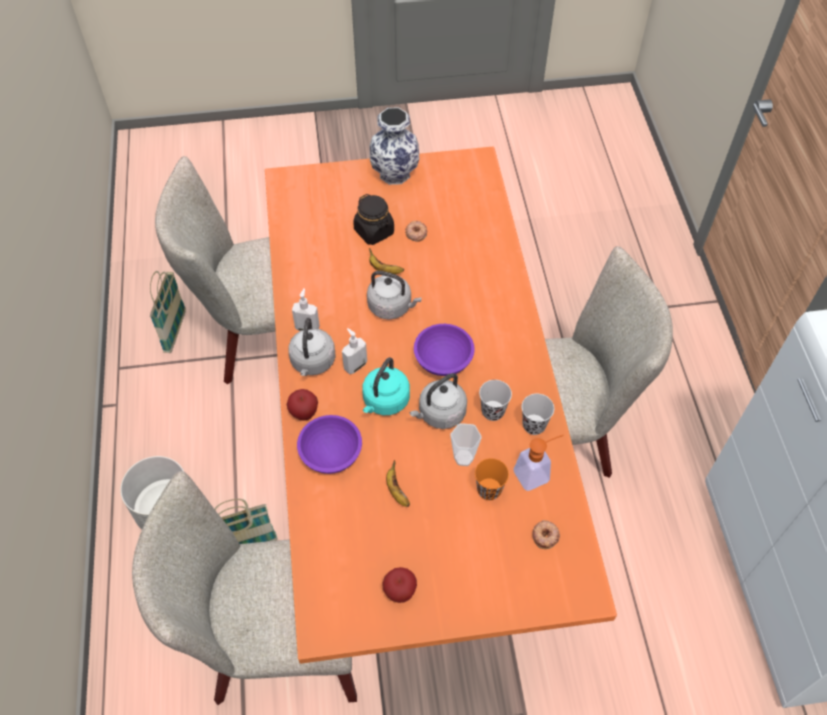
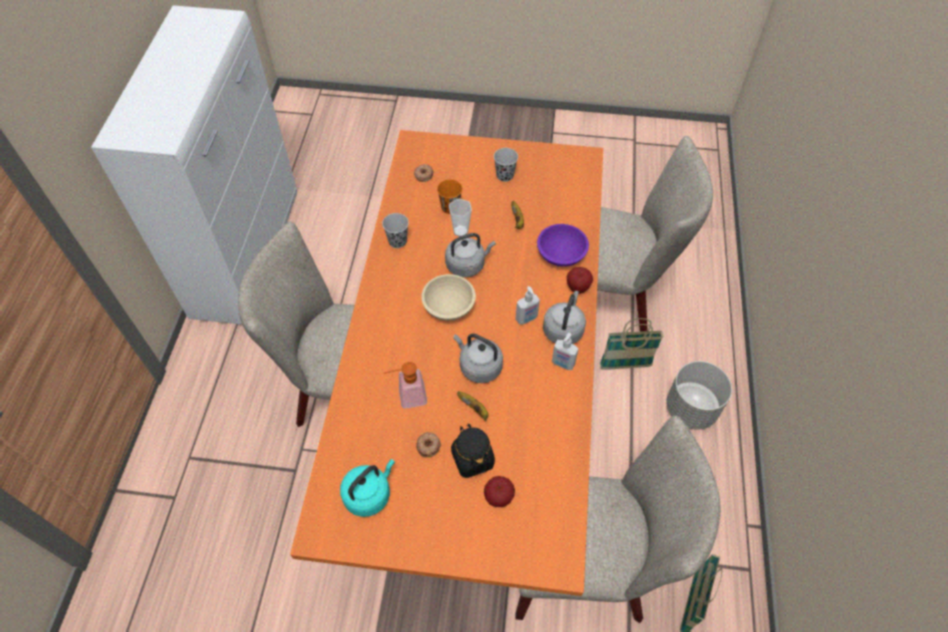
camera: 165 degrees left, 0 degrees up
turquoise kettle [362,357,410,415] -> turquoise kettle moved to [340,459,395,517]
vase [370,107,419,185] -> none
apple [382,567,417,603] -> apple moved to [484,476,515,507]
purple bowl [414,324,475,376] -> beige bowl [421,274,476,321]
black cup [479,380,512,421] -> black cup moved to [494,148,518,182]
soap dispenser [514,435,564,491] -> soap dispenser moved to [383,362,427,408]

